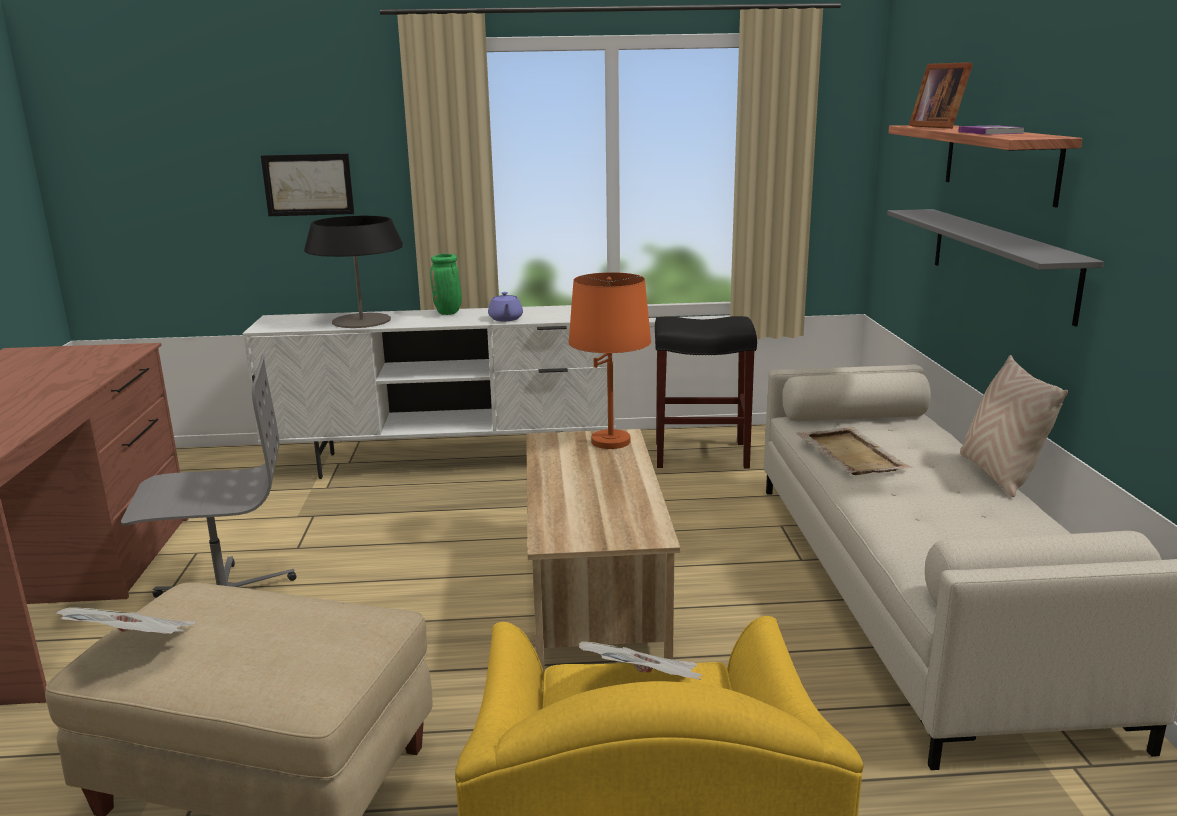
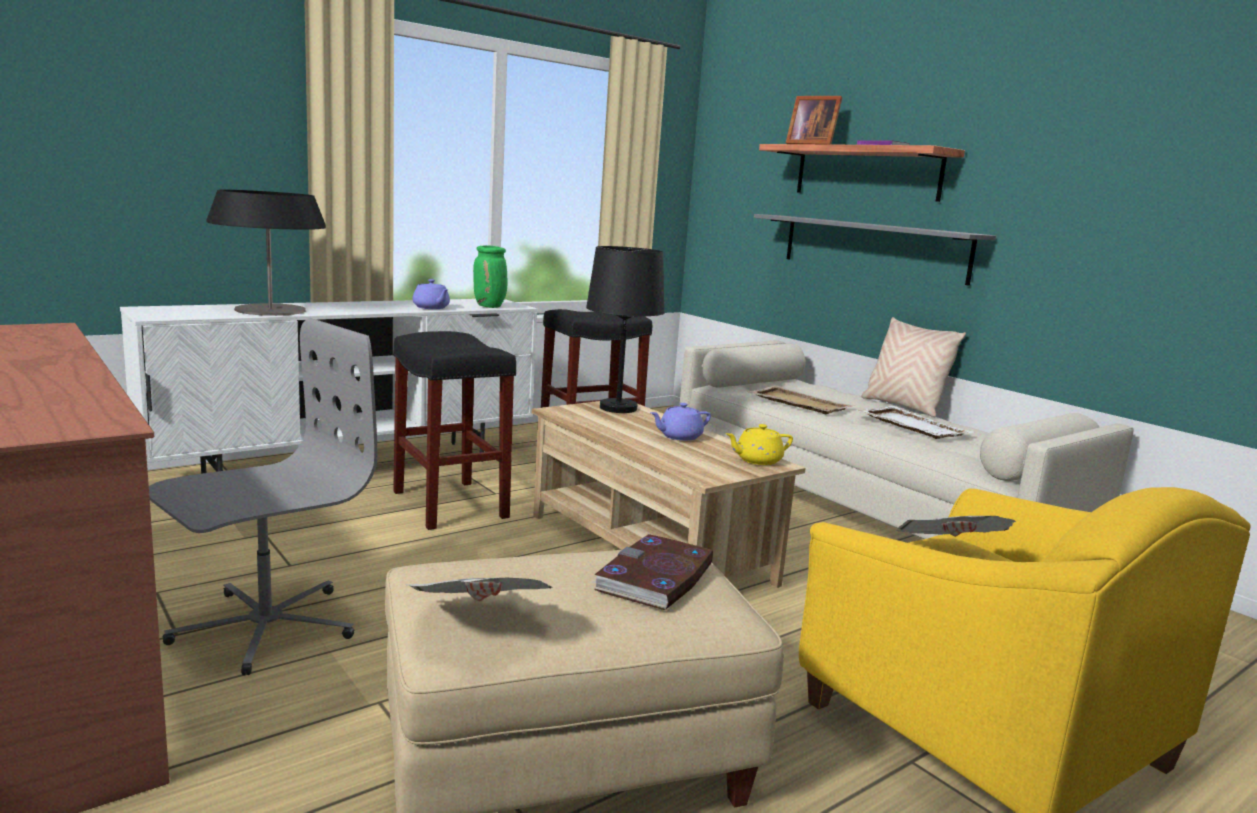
camera: 35 degrees left, 5 degrees down
picture [261,153,354,216] -> none
green vase [430,254,462,315] -> green vase moved to [473,245,507,308]
orange table lamp [568,272,651,449] -> black table lamp [586,246,665,413]
none -> black stool [393,331,516,530]
none -> book [593,534,713,610]
none -> purple teapot [650,403,711,441]
none -> yellow teapot [726,424,793,465]
none -> white tray [857,406,972,439]

